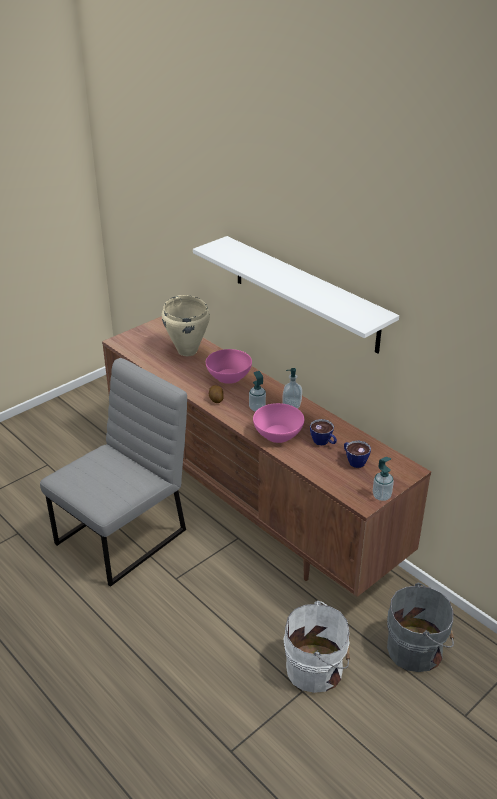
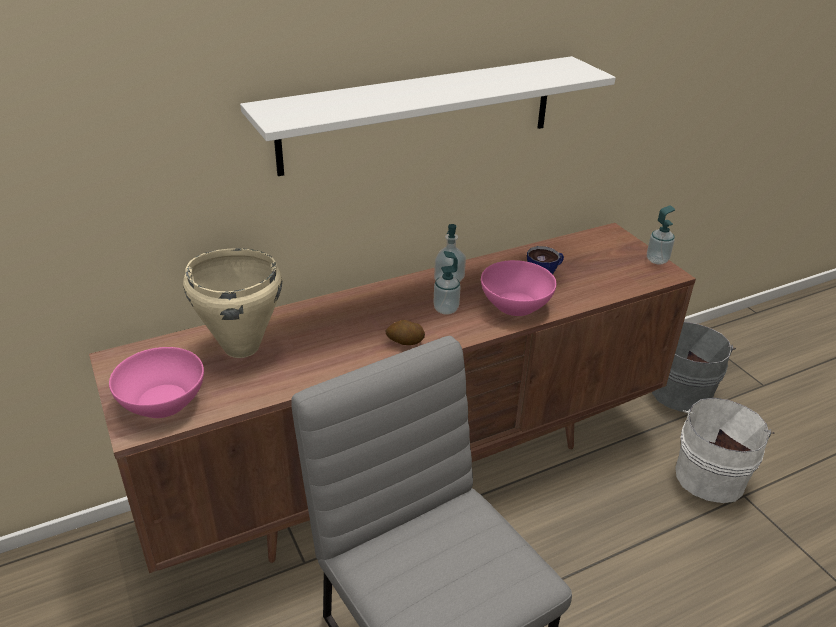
camera: 75 degrees left, 0 degrees up
pink bowl [206,349,252,384] -> pink bowl moved to [109,347,204,418]
cup [344,441,371,468] -> none

